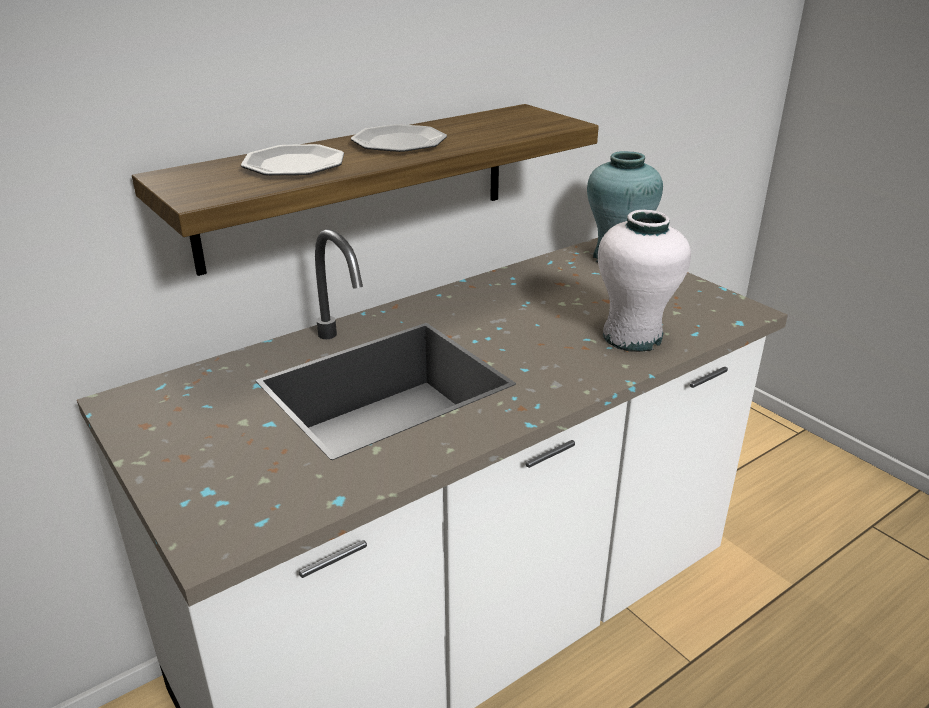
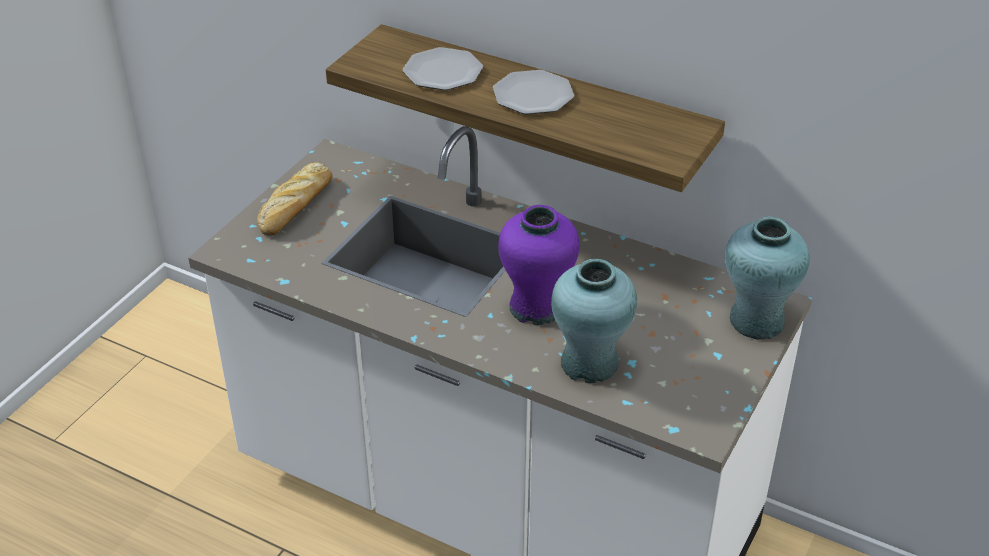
camera: 65 degrees right, 10 degrees up
white vase [598,210,691,352] -> turquoise vase [551,259,637,383]
none -> bread [257,162,333,236]
none -> purple vase [498,205,580,325]

